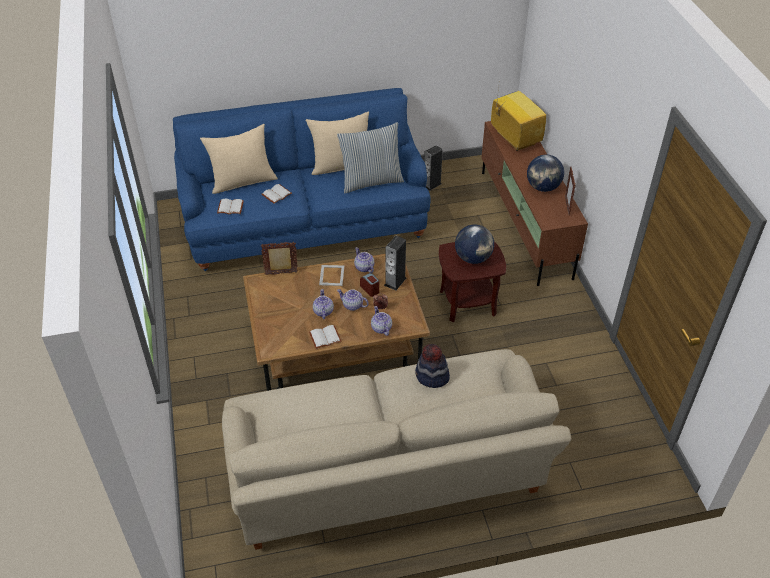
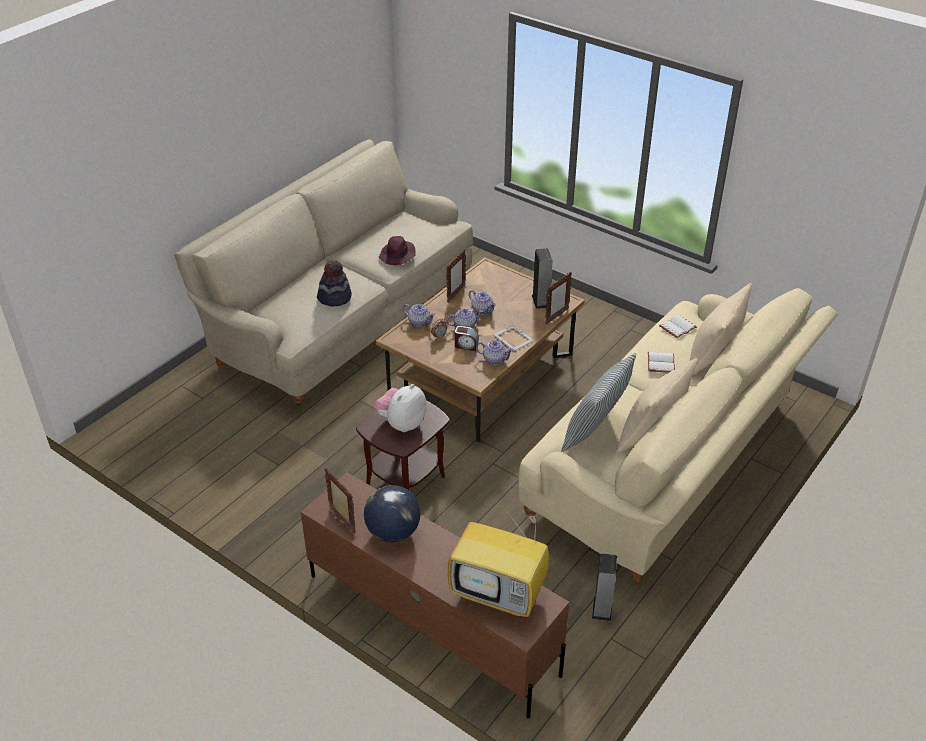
camera: 140 degrees right, 5 degrees down
blue sofa [173,88,431,271] -> beige sofa [519,288,838,582]
white book [309,325,342,349] -> picture frame [446,249,466,303]
speaker [384,236,406,291] -> speaker moved to [532,248,553,309]
globe [455,225,494,264] -> plush toy [374,384,426,432]
none -> purple hat [379,236,416,265]

